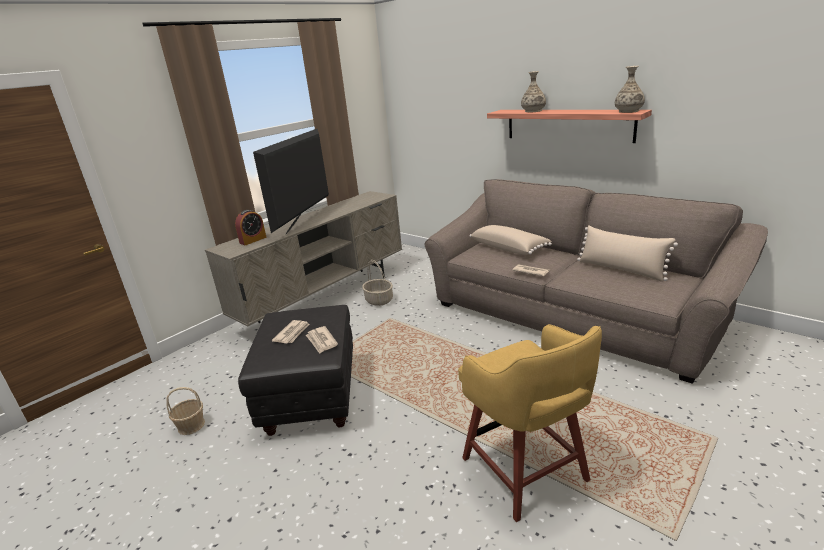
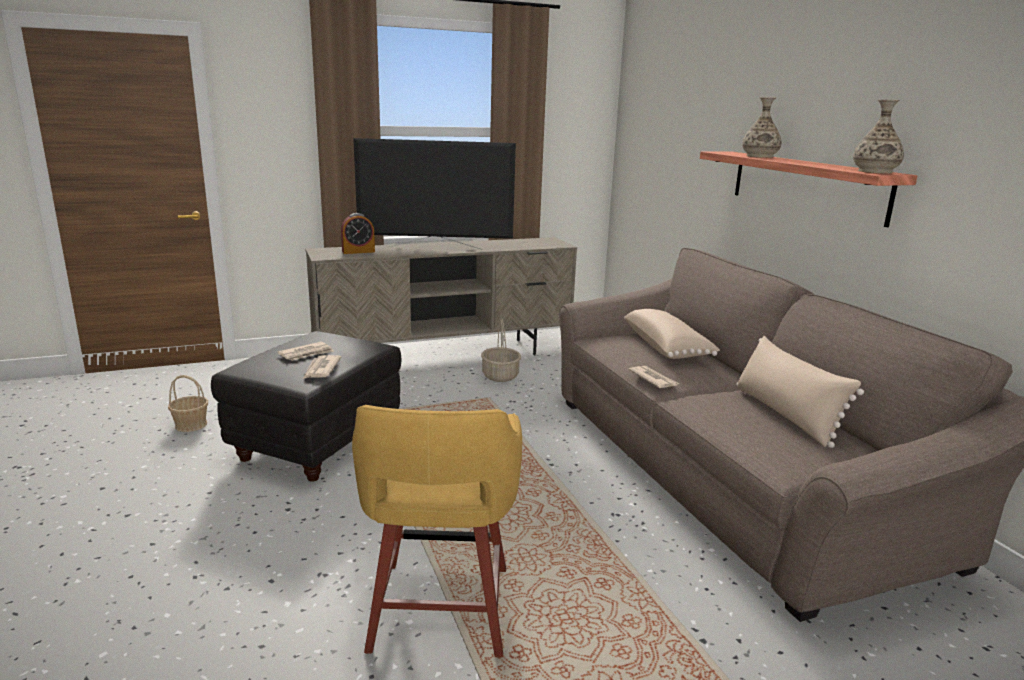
camera: 25 degrees right, 5 degrees down
television [253,129,329,234] -> television turned 135 degrees counterclockwise [353,138,516,249]

